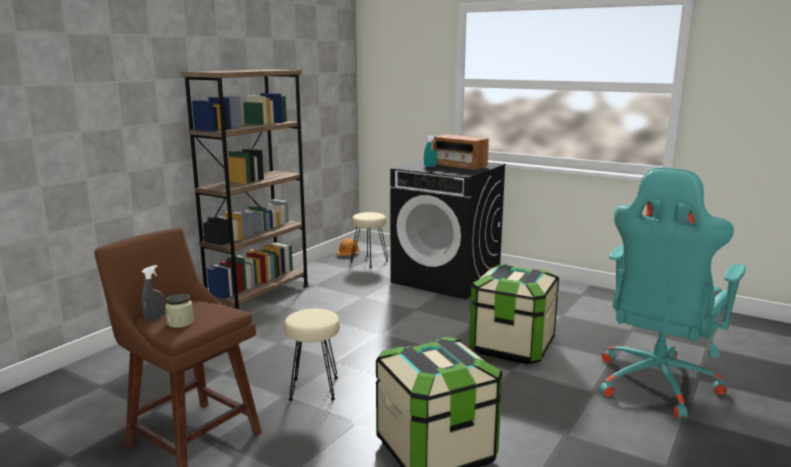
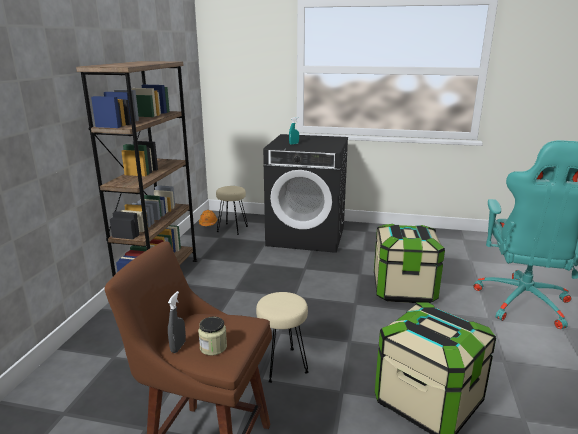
camera: 20 degrees left, 5 degrees up
radio [433,134,489,170] -> none

